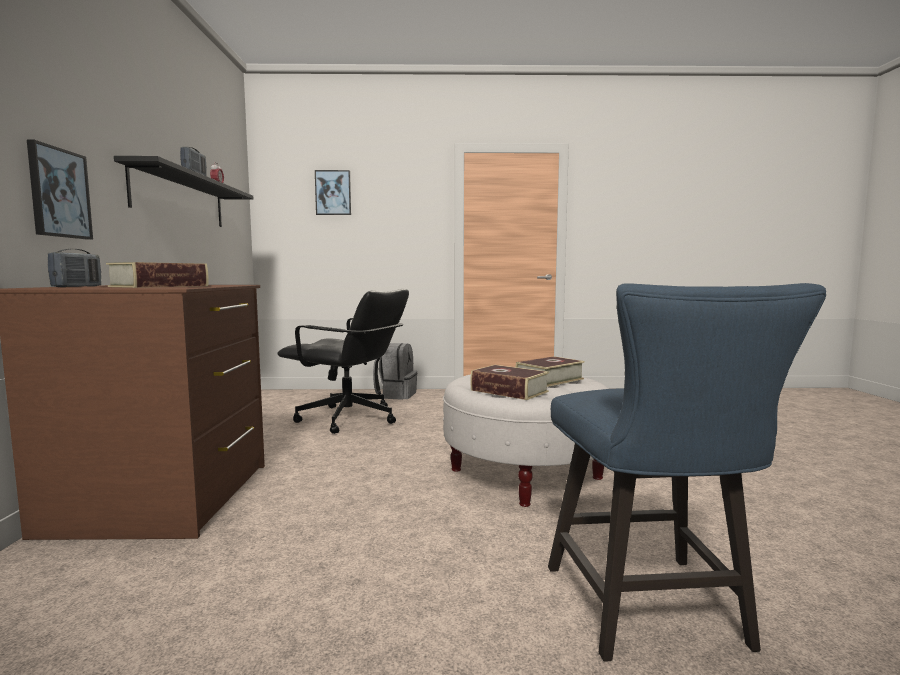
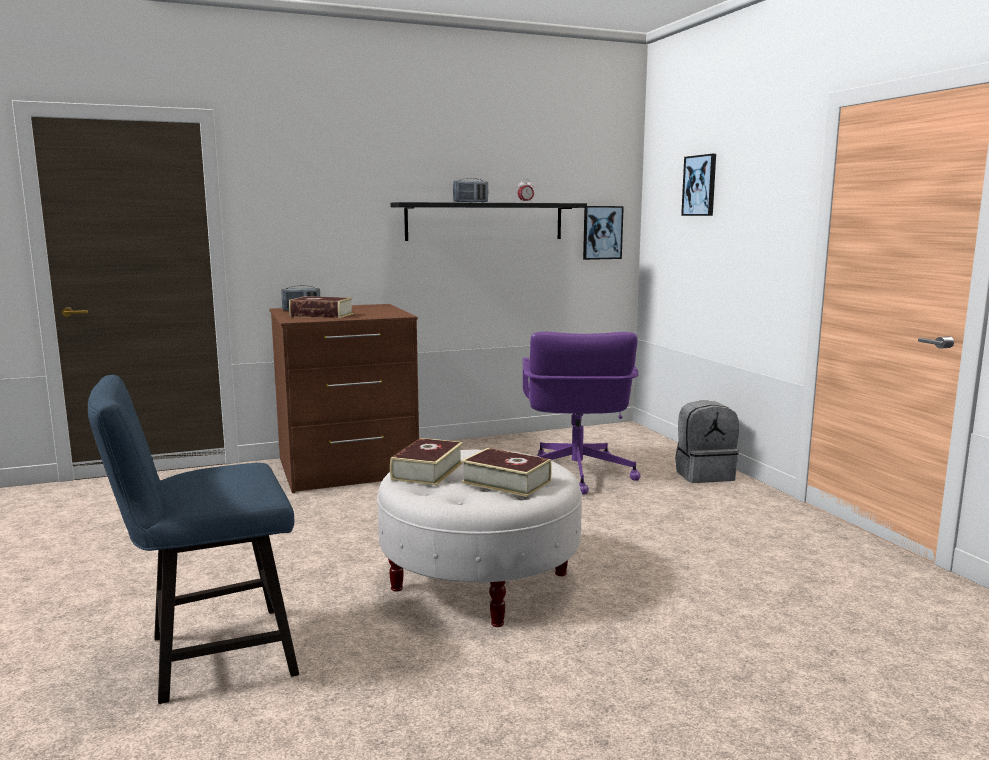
camera: 70 degrees right, 5 degrees up
picture [27,139,93,239] -> picture moved to [583,206,624,260]
black office chair [277,289,409,434] -> purple office chair [522,331,641,495]

